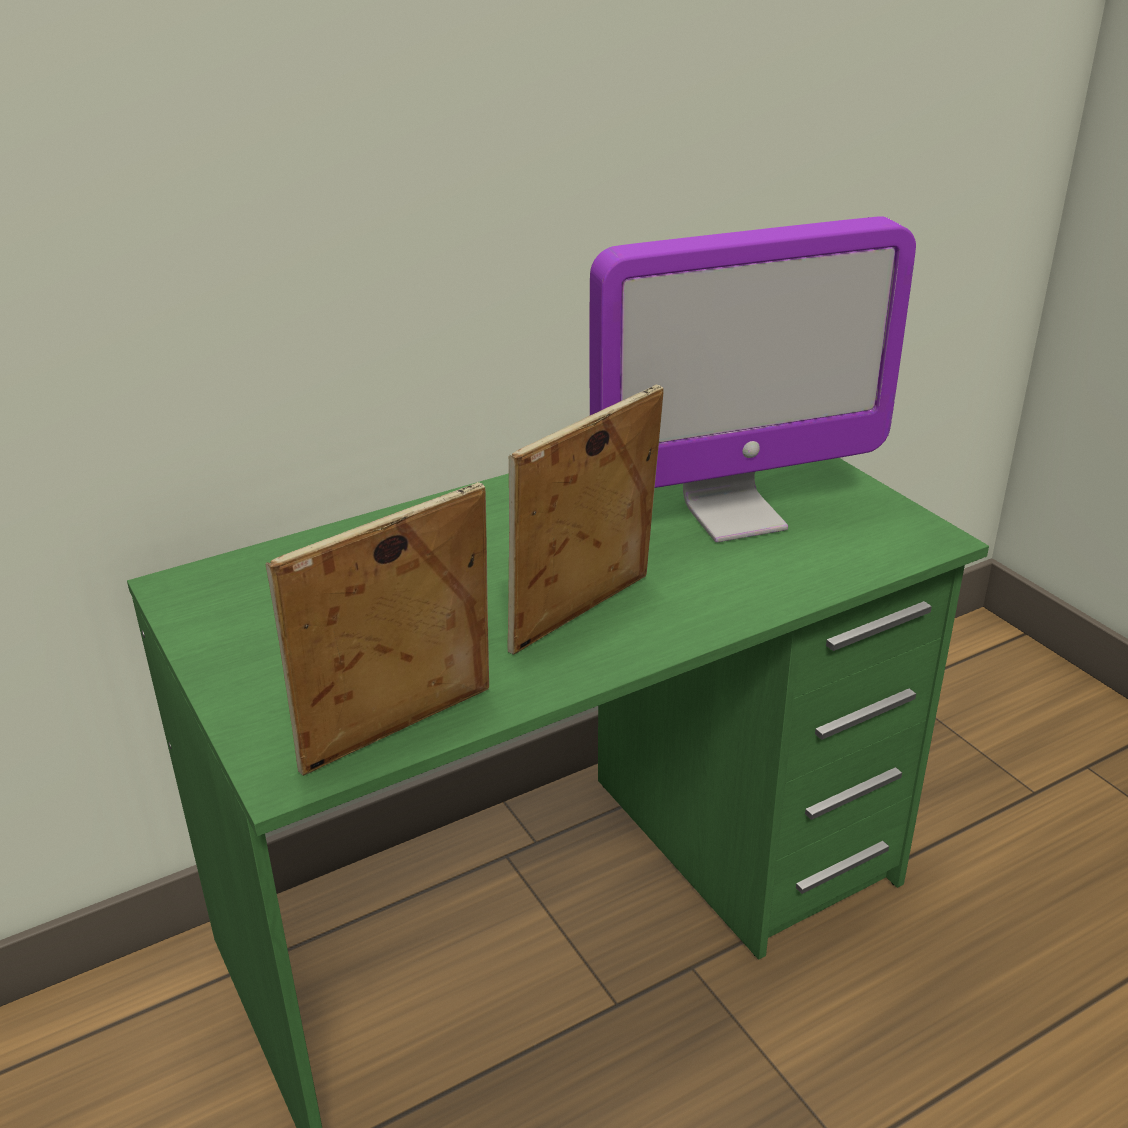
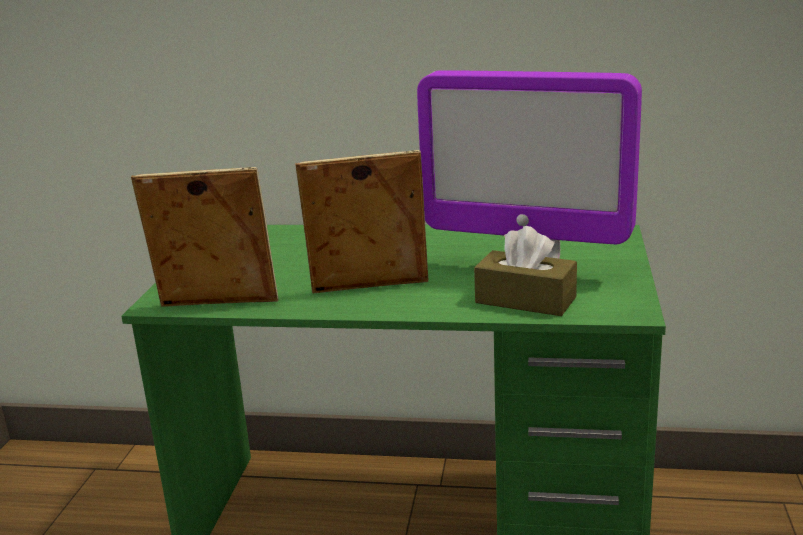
camera: 40 degrees right, 10 degrees down
none -> brown tissue box [474,226,577,316]

